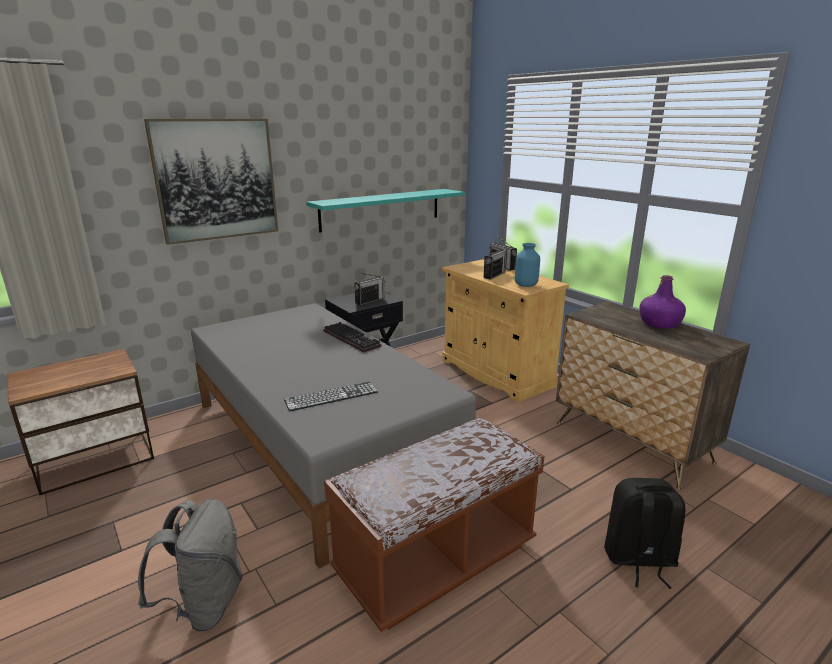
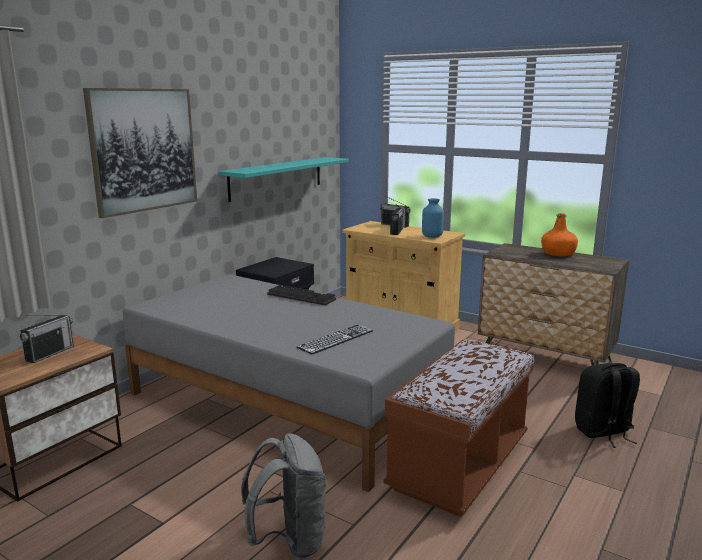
camera: 20 degrees left, 5 degrees down
radio [354,273,386,305] -> radio moved to [19,314,74,363]
purple bottle [640,275,686,329] -> orange bottle [541,213,578,256]

